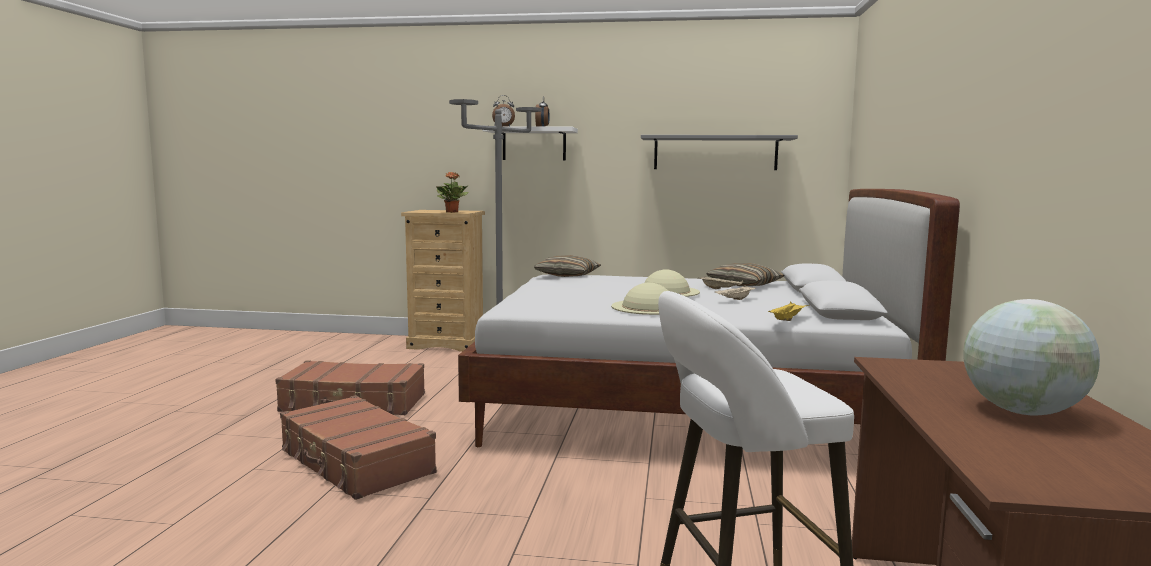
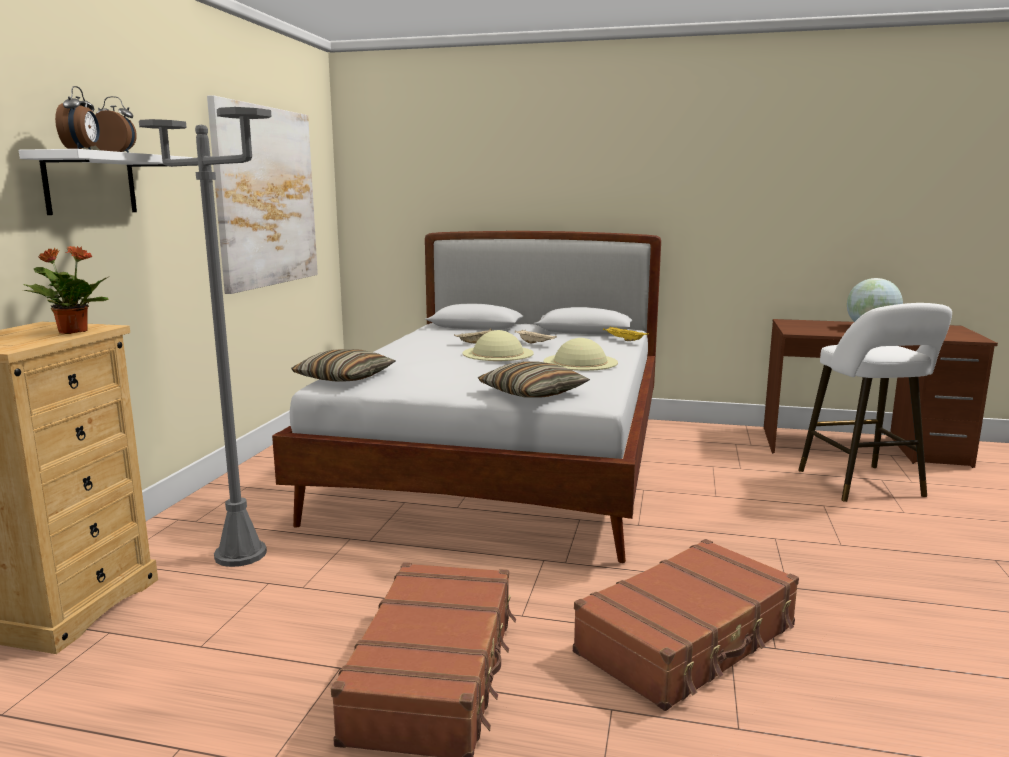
camera: 85 degrees left, 5 degrees up
grey shelf [641,135,798,170] -> picture [207,95,318,294]
pillow [706,263,785,286] -> pillow moved to [478,361,590,398]

